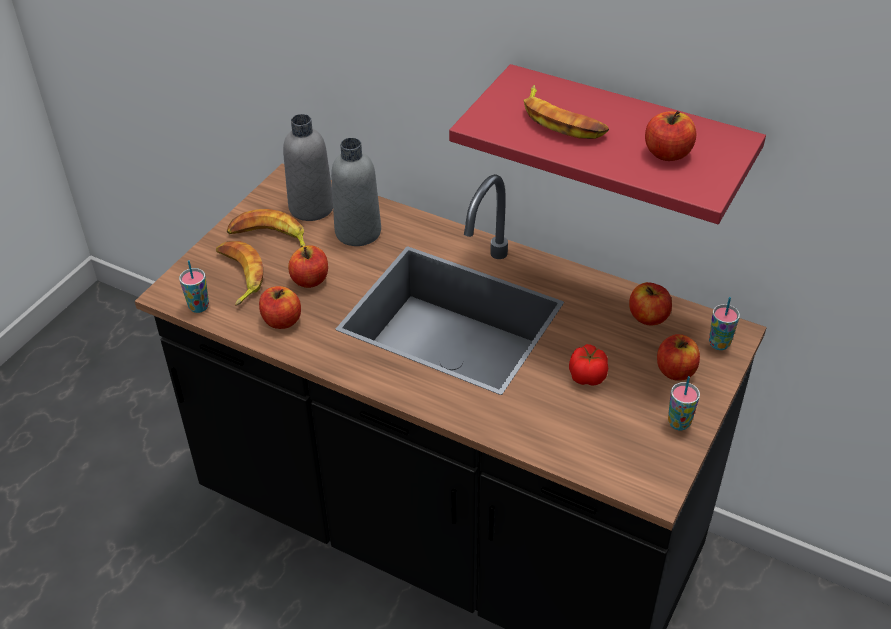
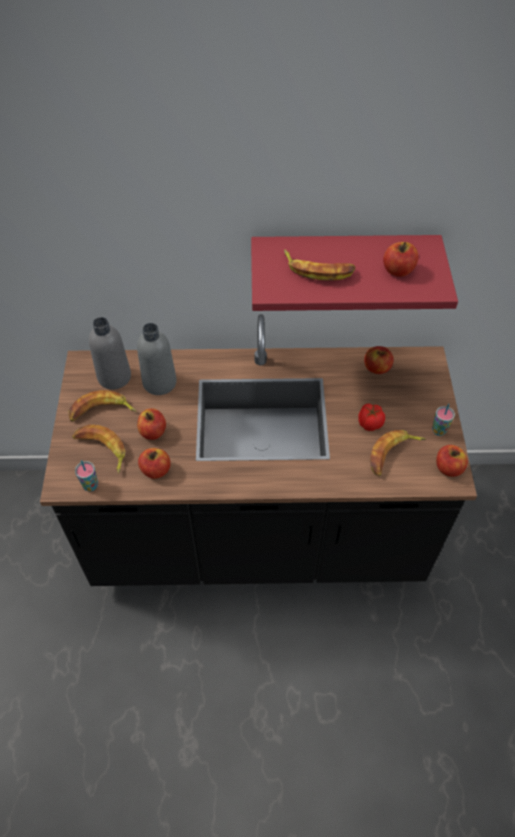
camera: 30 degrees left, 10 degrees up
apple [657,334,700,381] -> apple moved to [436,445,468,477]
cup [709,297,740,350] -> none
none -> banana [370,430,426,476]

